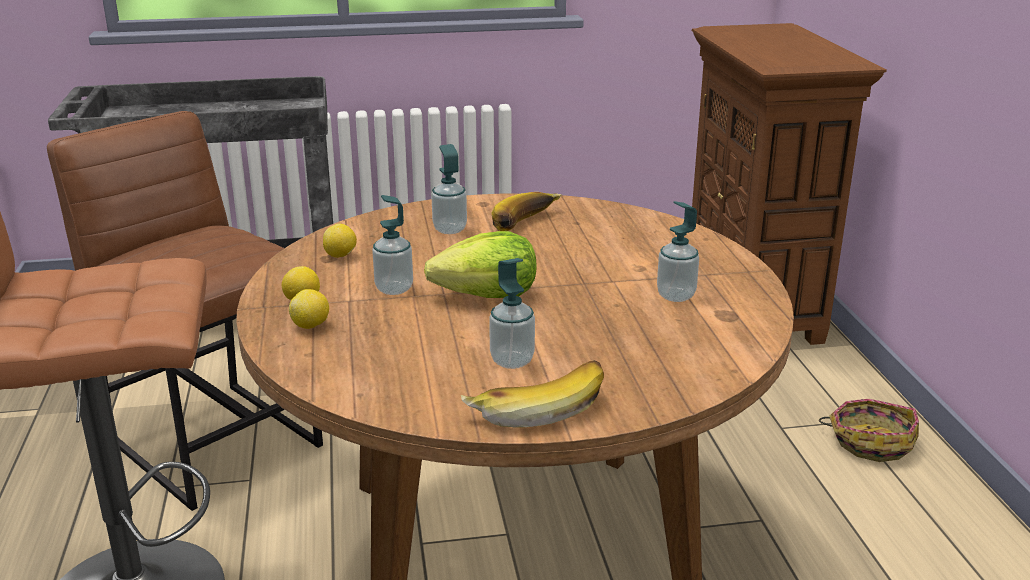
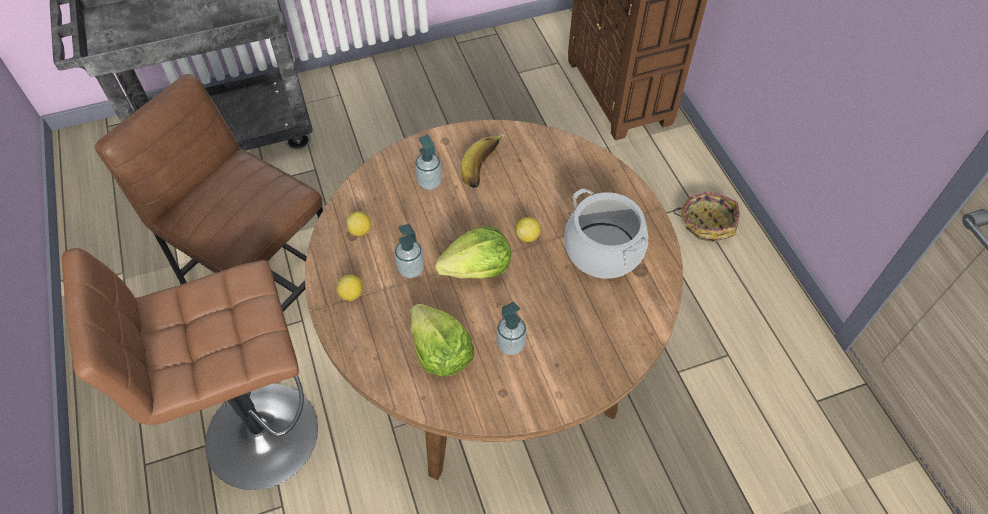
camera: 10 degrees left, 30 degrees up
lemon [289,289,329,329] -> lemon moved to [516,217,541,242]
banana [461,360,604,427] -> none
soap dispenser [657,201,699,302] -> cooking pot [564,188,649,279]
none -> lettuce [410,304,474,377]

